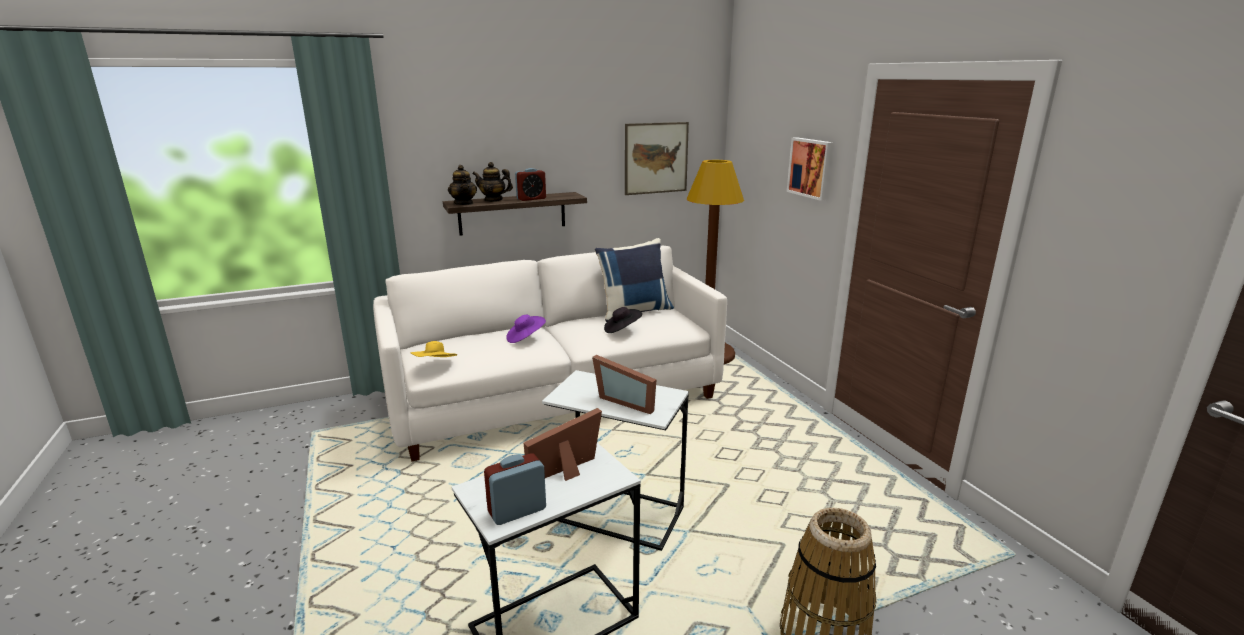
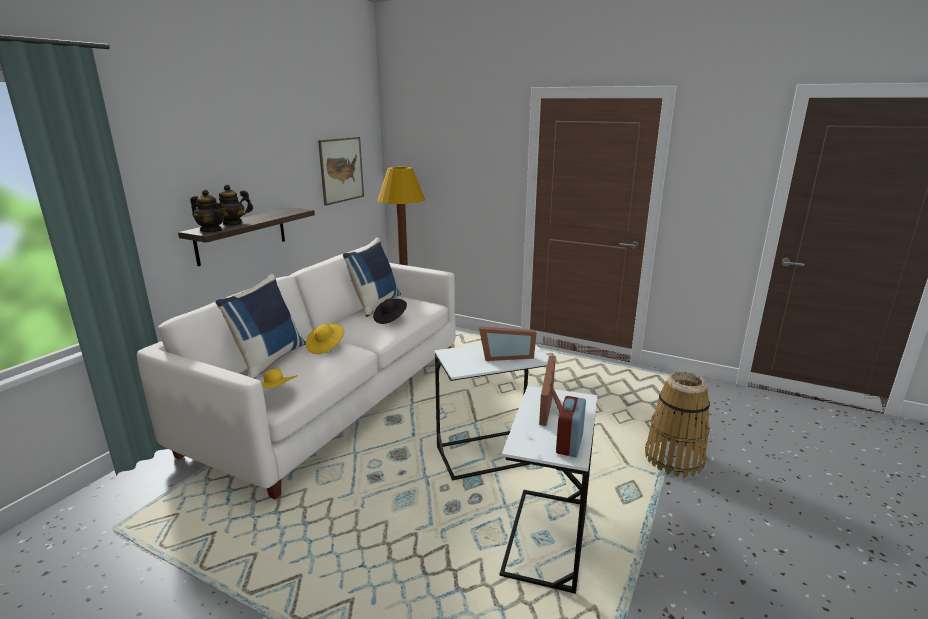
camera: 40 degrees left, 0 degrees up
purple hat [506,315,546,343] -> yellow hat [306,323,344,354]
alarm clock [515,168,546,201] -> none
picture [787,137,834,201] -> none
none -> blue pillow [215,274,306,379]

